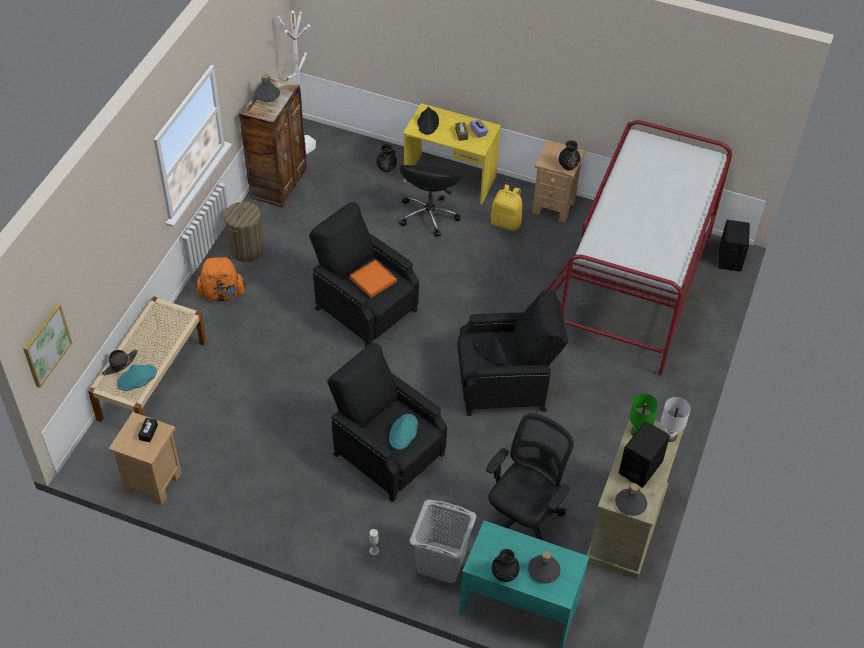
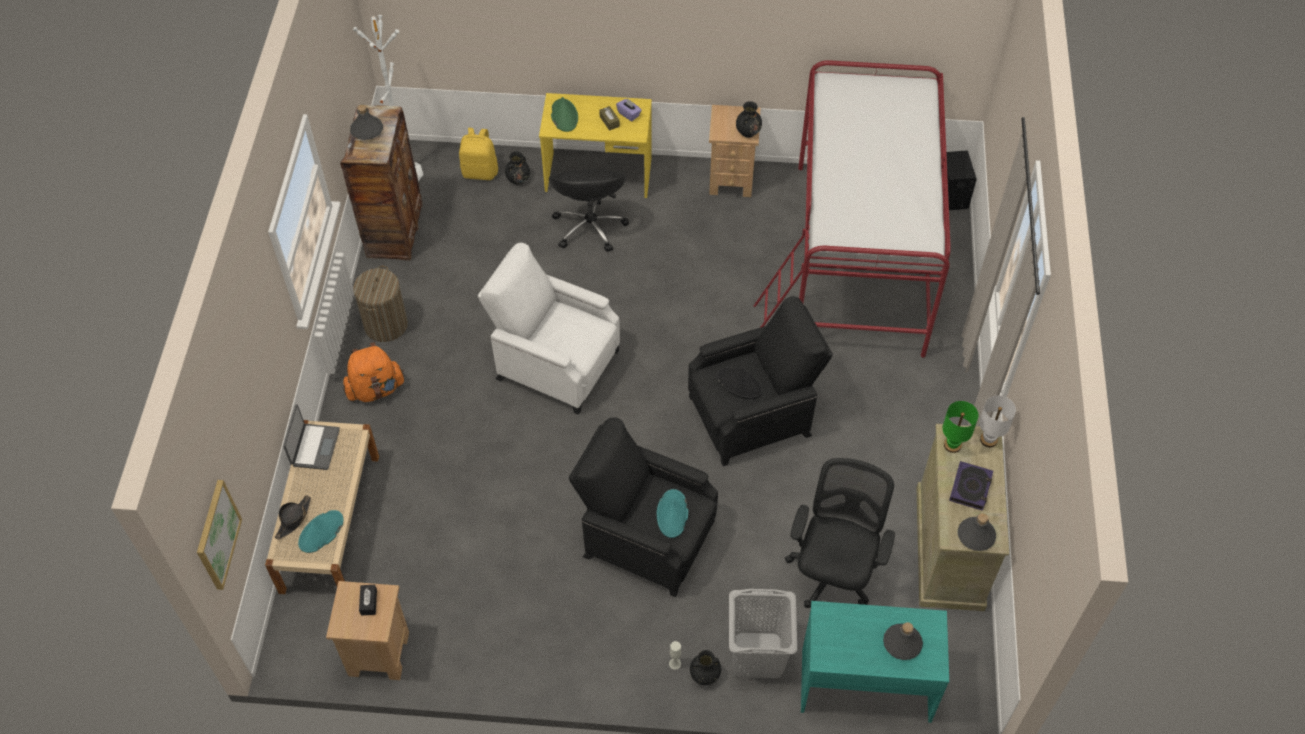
camera: 15 degrees left, 5 degrees up
black armchair [309,202,419,347] -> white armchair [478,243,620,415]
orange tray [350,259,397,298] -> none
black hat [417,107,439,135] -> green hat [551,97,578,132]
yellow backpack [491,184,522,231] -> yellow backpack moved to [459,128,498,180]
black vase [492,549,519,582] -> black vase moved to [690,650,721,685]
black speaker [619,421,670,488] -> book [949,461,993,511]
none -> laptop [283,404,340,470]

